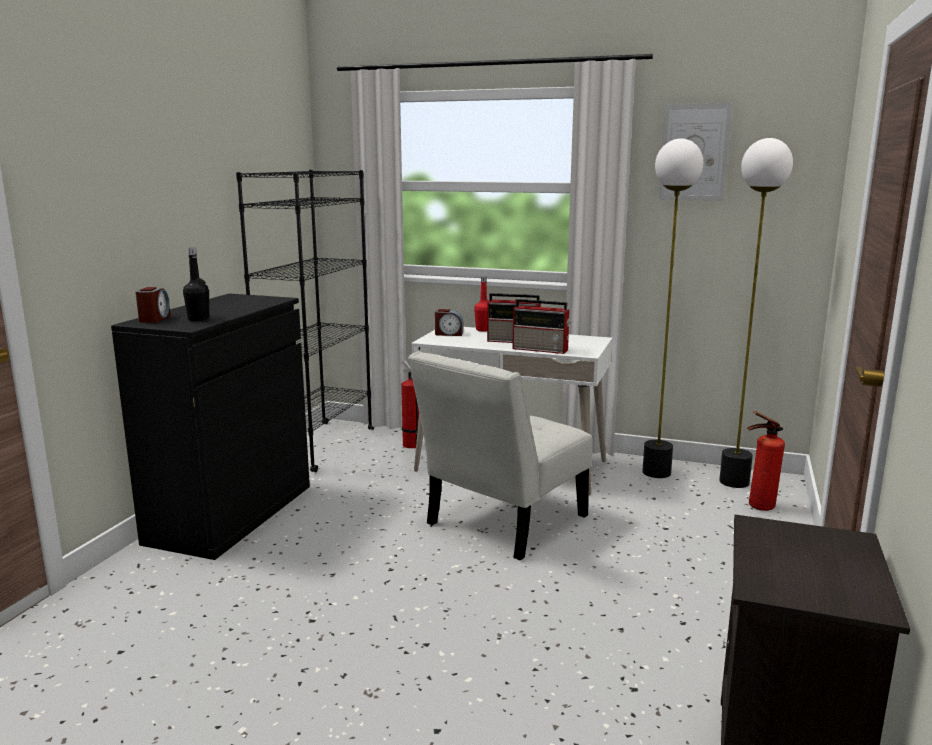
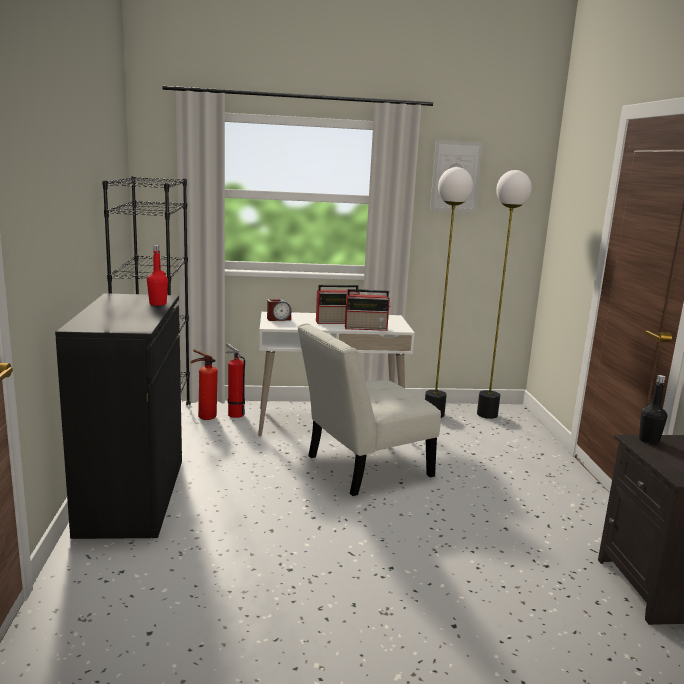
camera: 25 degrees left, 0 degrees up
alarm clock [136,287,171,323] -> none
black bottle [183,248,209,321] -> black bottle moved to [639,375,667,444]
white chair [408,351,593,560] -> white chair turned 45 degrees clockwise [297,323,441,496]
red bottle [474,276,489,332] -> red bottle moved to [147,245,168,306]
fire extinguisher [747,411,785,511] -> fire extinguisher moved to [190,349,218,420]

